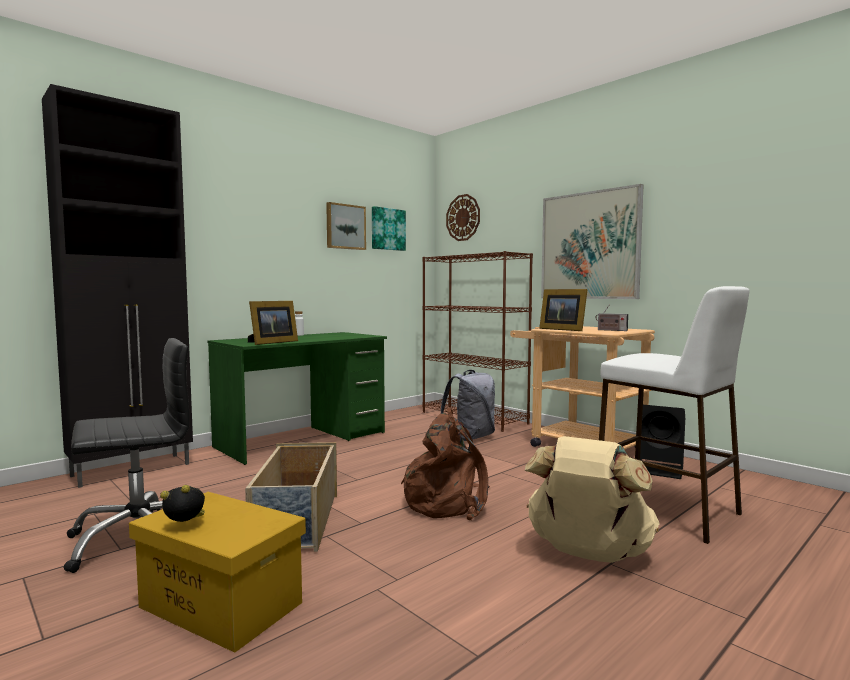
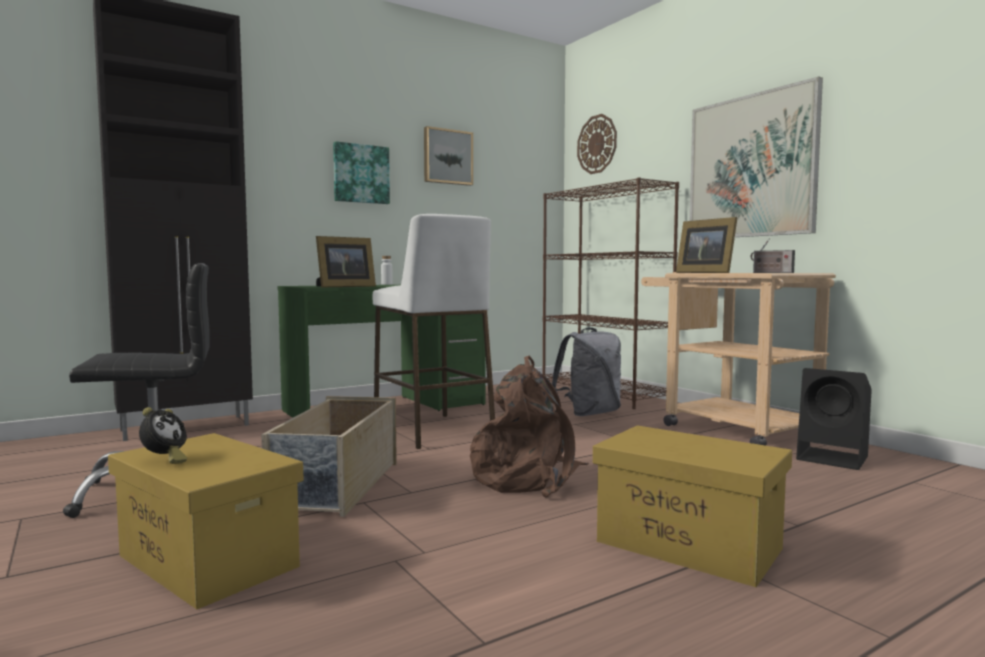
camera: 10 degrees right, 0 degrees up
alarm clock [160,485,205,522] -> alarm clock turned 105 degrees clockwise [139,407,187,464]
picture [372,206,406,251] -> picture moved to [333,141,390,204]
beige backpack [525,436,660,563] -> yellow storage box [593,426,792,587]
white stool [599,286,750,544] -> white stool moved to [373,214,495,449]

